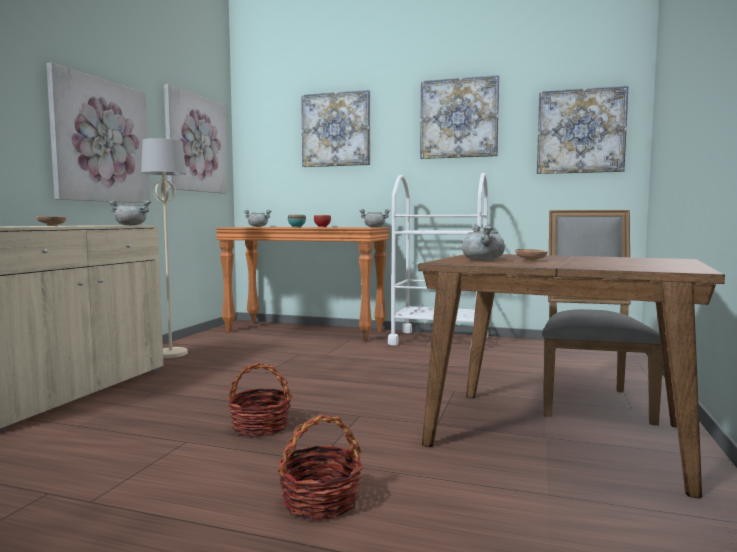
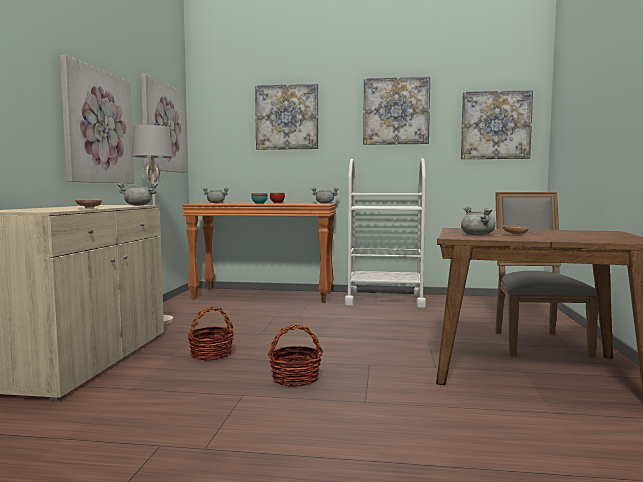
camera: 10 degrees left, 0 degrees up
basket [278,415,363,520] -> basket moved to [187,306,235,360]

